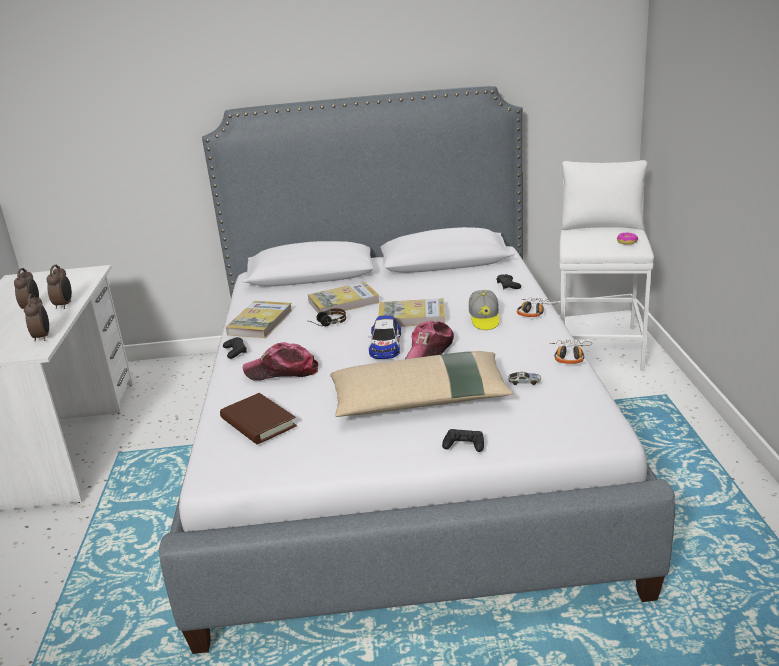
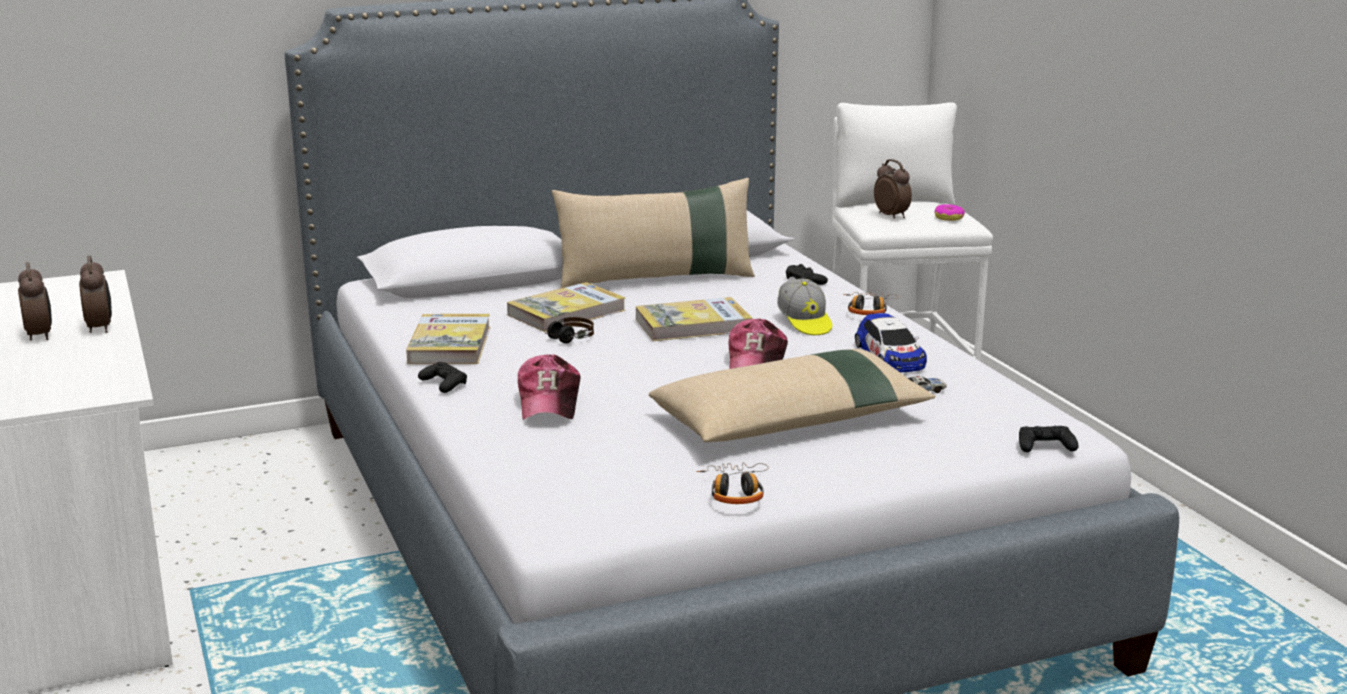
camera: 20 degrees left, 5 degrees down
alarm clock [24,294,49,342] -> alarm clock moved to [874,159,912,219]
brown book [220,393,297,444] -> none
cap [243,342,318,381] -> cap turned 75 degrees counterclockwise [518,354,581,420]
toy car [369,315,401,359] -> toy car moved to [855,313,927,372]
black game controller [442,429,484,452] -> black game controller moved to [1019,426,1078,452]
headphones [550,340,592,364] -> headphones moved to [696,462,769,504]
none -> beige pillow [552,178,755,288]

